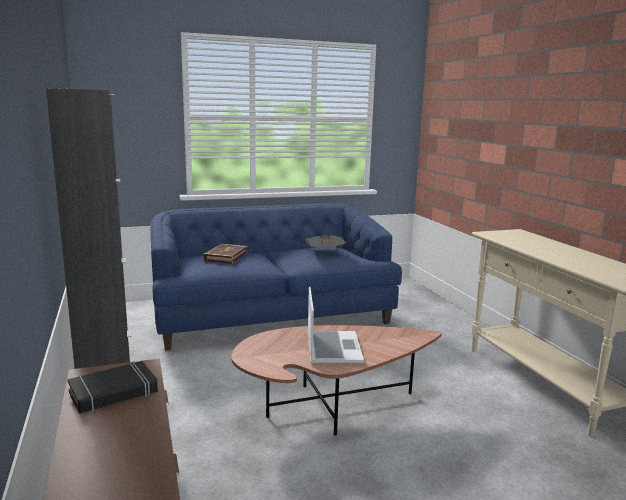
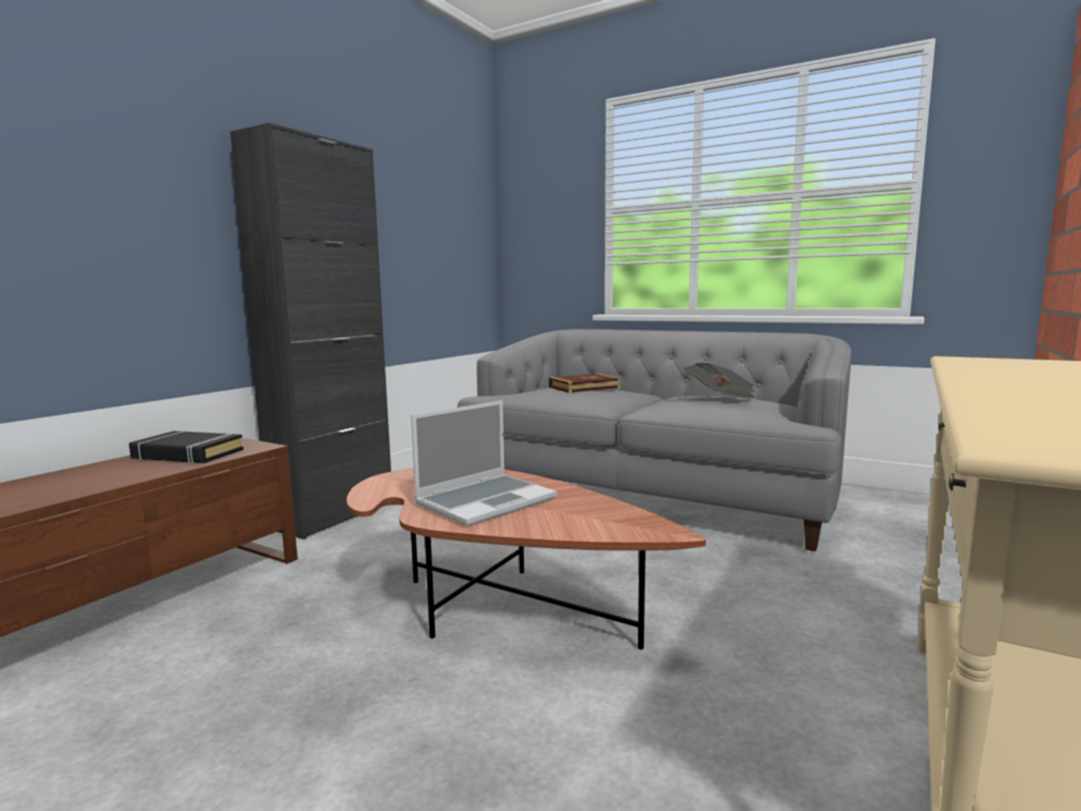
camera: 50 degrees right, 5 degrees down
blue sofa [150,204,402,350] -> grey sofa [457,329,851,551]

